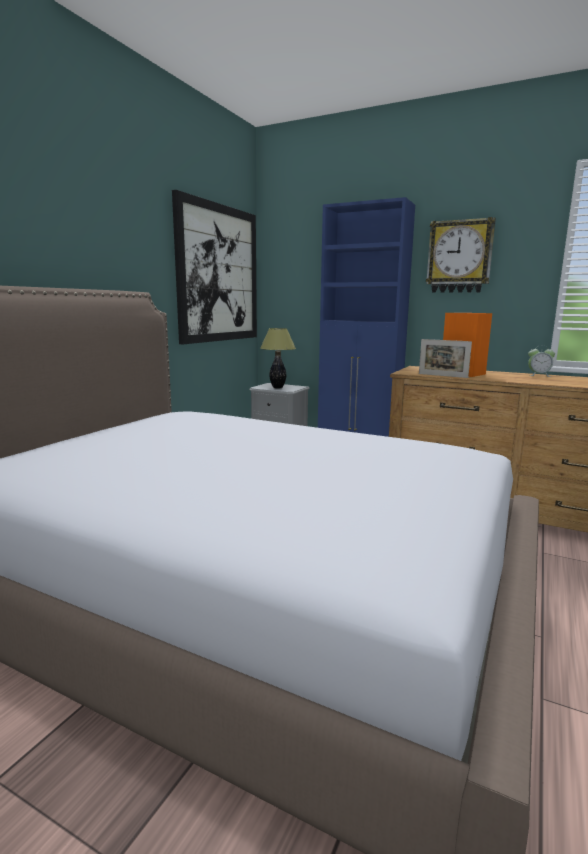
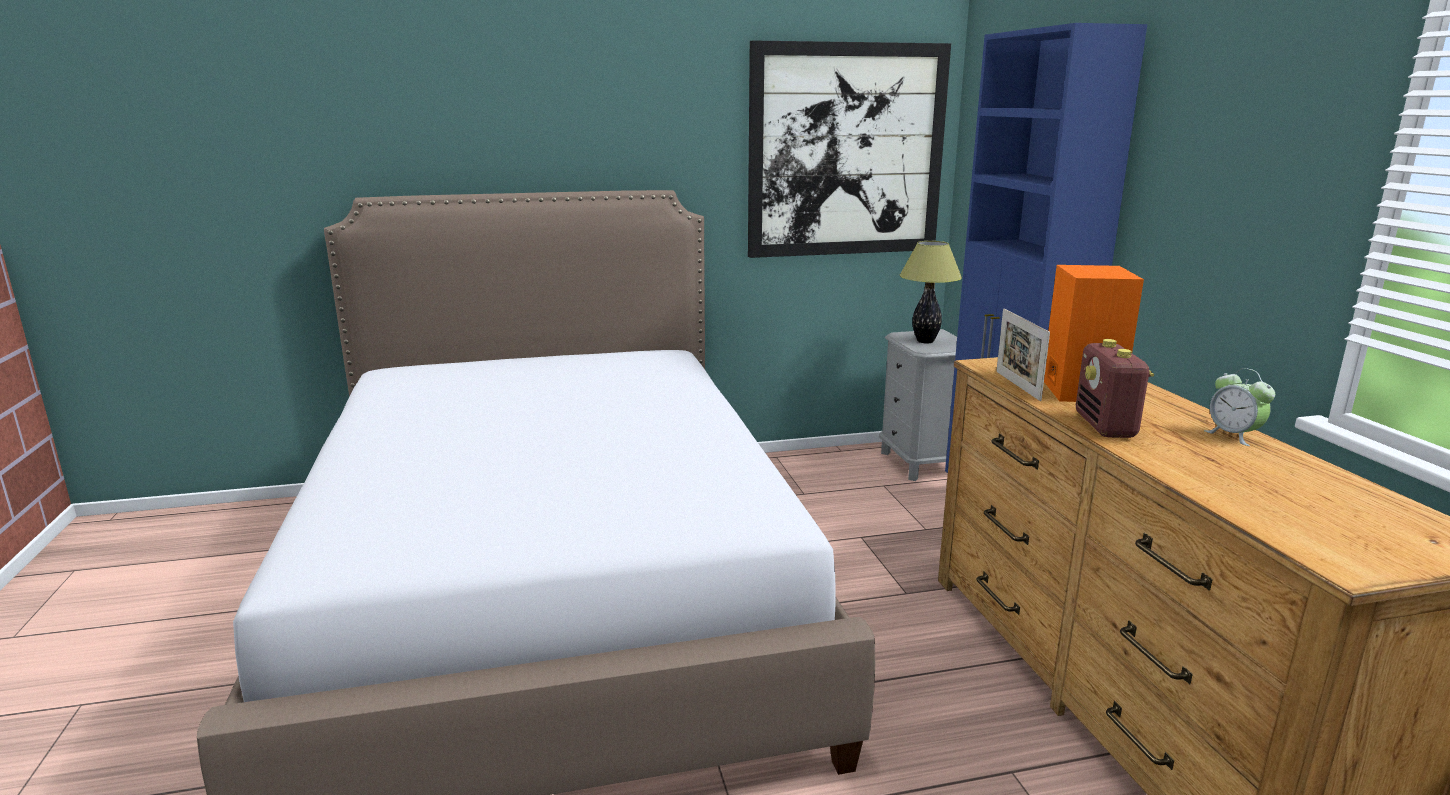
camera: 50 degrees right, 5 degrees up
wall clock [426,217,496,293] -> none
none -> radio [1076,339,1154,438]

